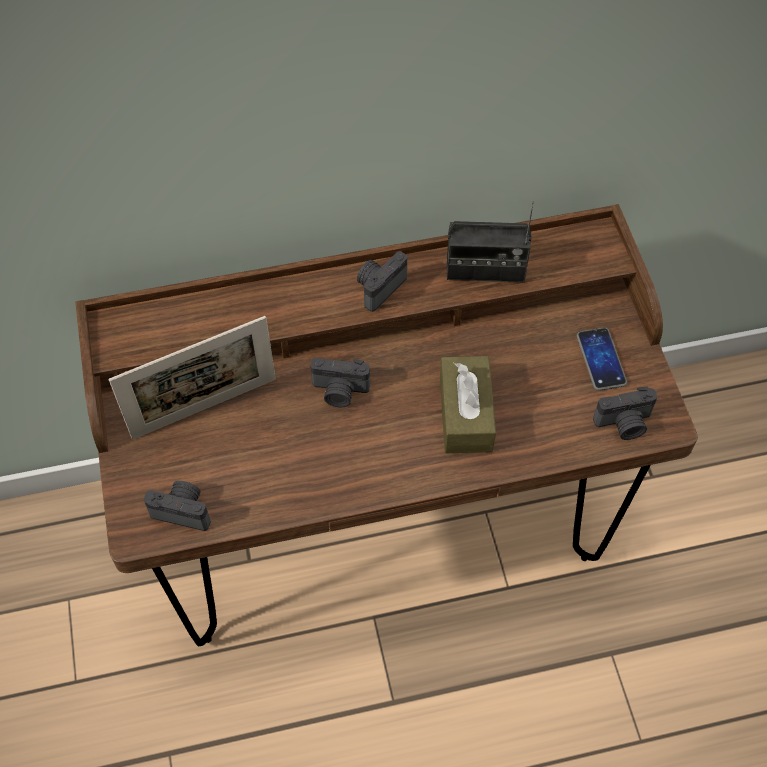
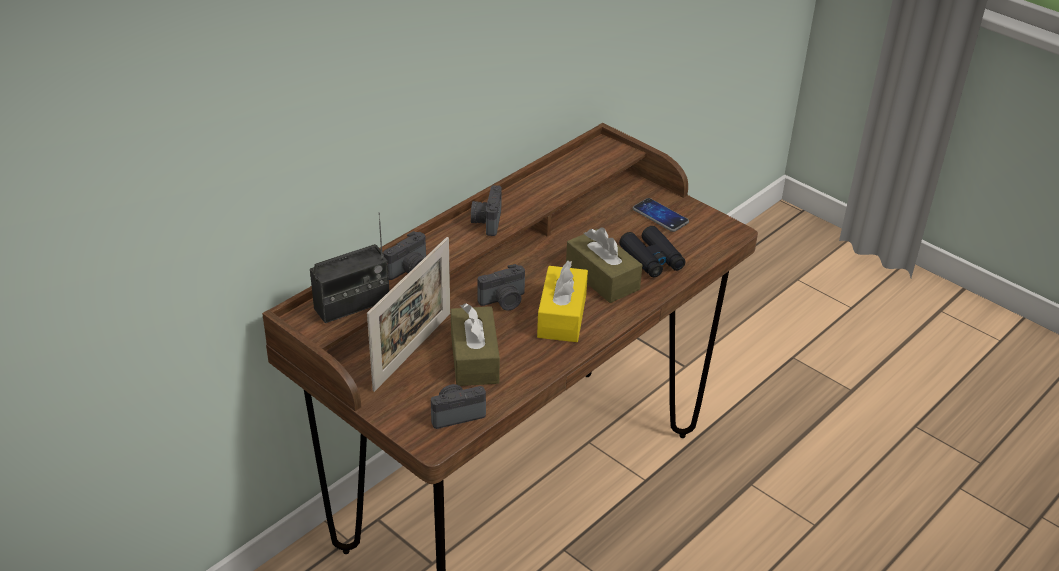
camera: 35 degrees left, 20 degrees down
radio [447,201,534,282] -> radio moved to [310,212,389,323]
camera [593,387,658,440] -> camera moved to [383,231,426,280]
none -> brown tissue box [451,303,500,386]
none -> yellow tissue box [537,261,588,342]
none -> black binoculars [619,226,686,277]

